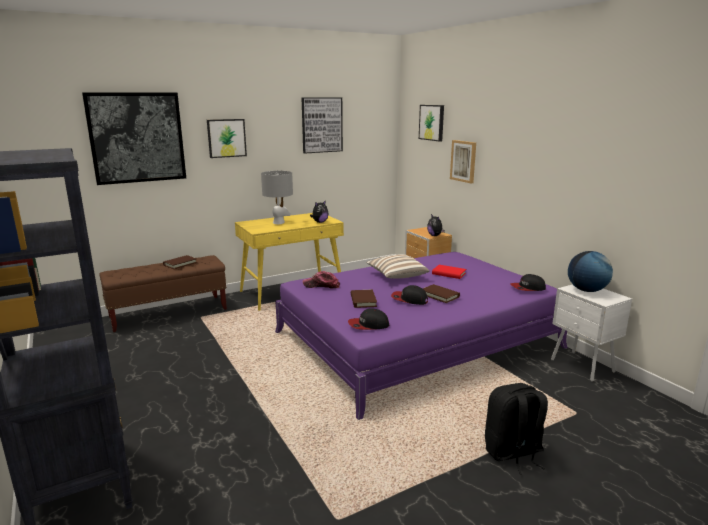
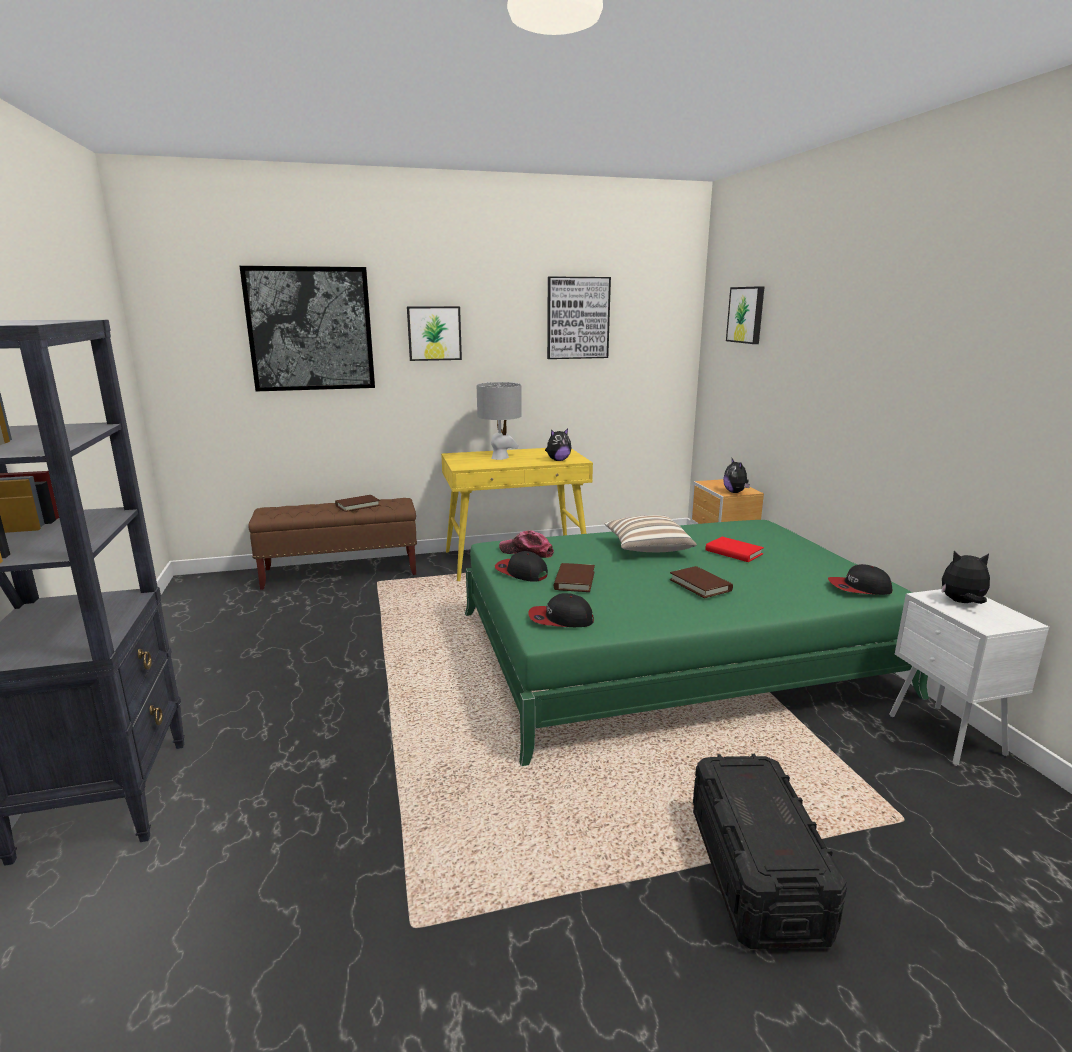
camera: 15 degrees right, 0 degrees up
purple bed [275,252,568,420] -> green bed [465,520,929,766]
cap [391,285,428,305] -> cap moved to [495,551,548,582]
picture [450,140,476,183] -> none
black backpack [485,383,548,475] -> black storage box [693,754,847,949]
globe [568,251,613,292] -> plush toy [942,551,990,604]

